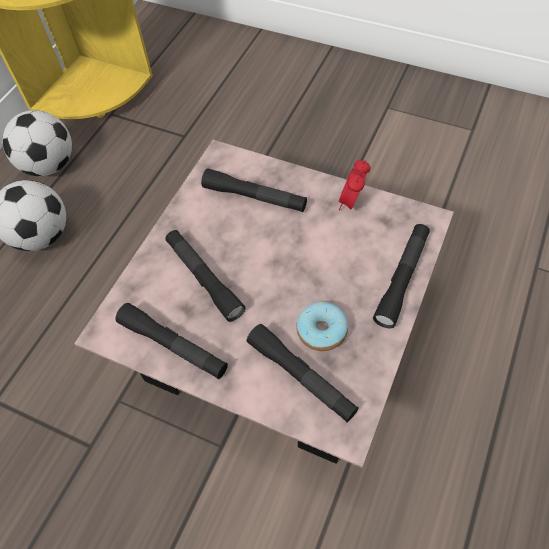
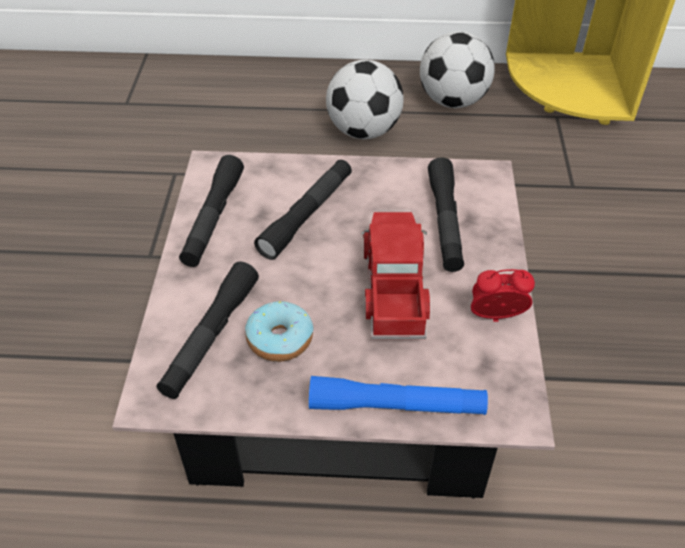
camera: 65 degrees right, 10 degrees down
black flashlight [373,224,430,328] -> blue flashlight [309,376,488,415]
none -> toy truck [362,212,430,339]

